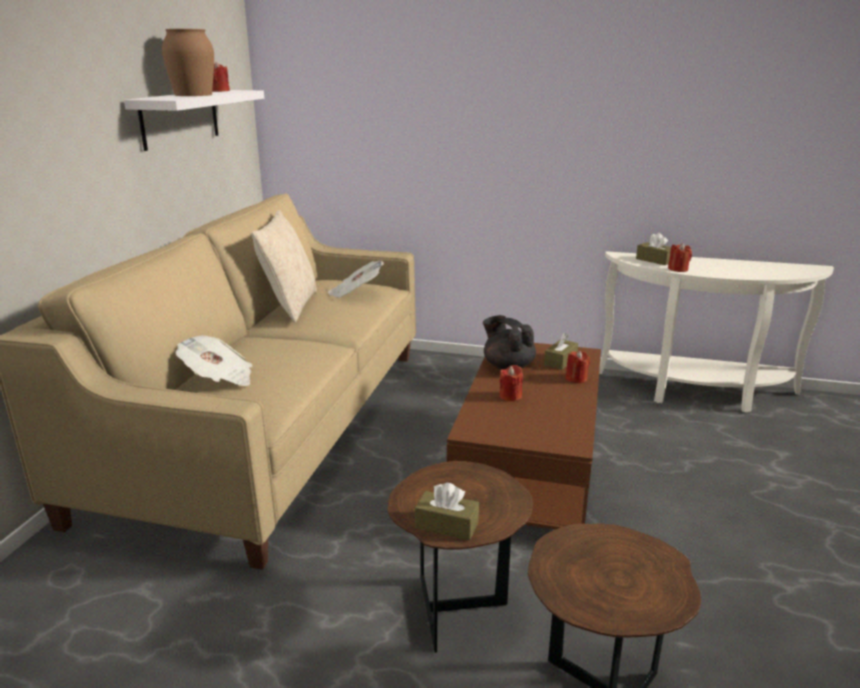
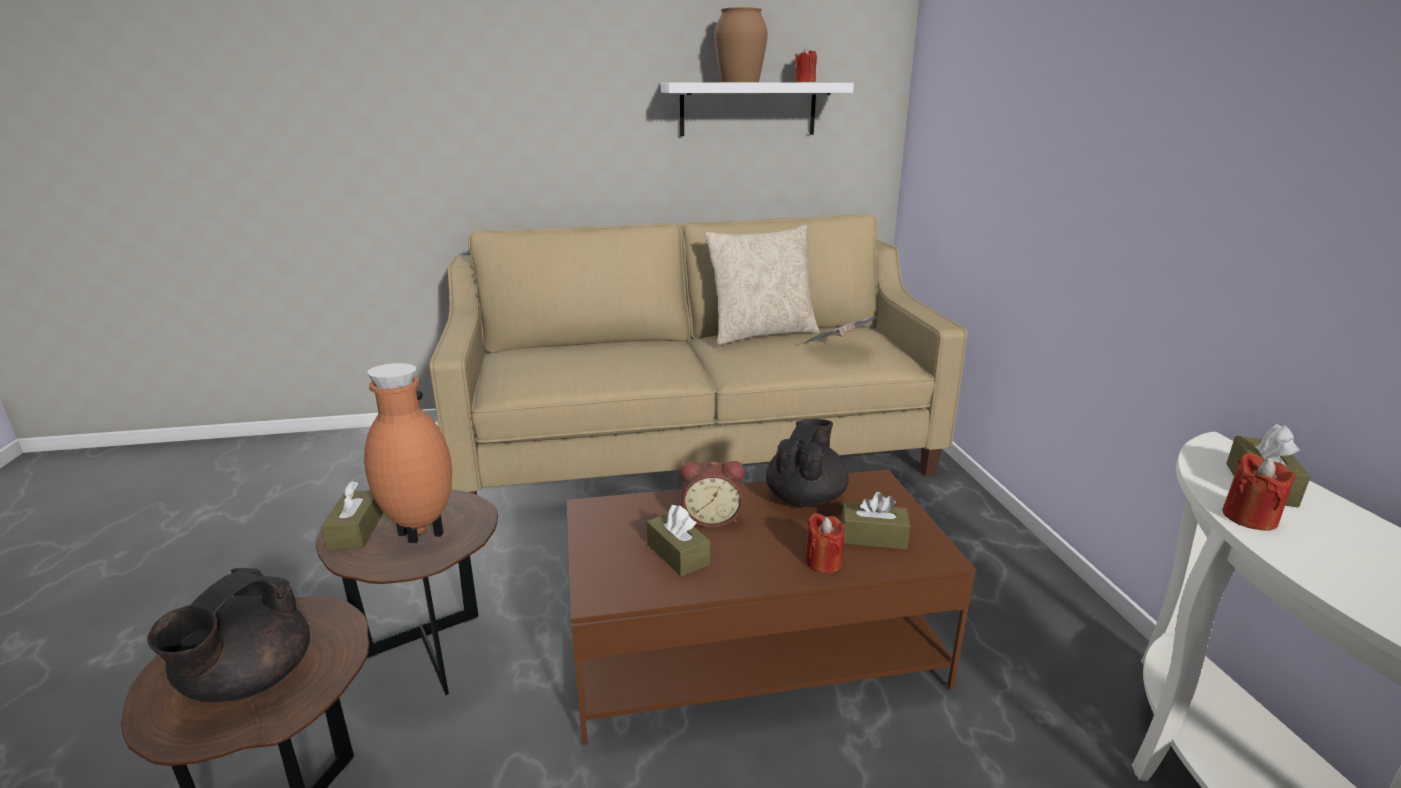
camera: 65 degrees right, 0 degrees up
newspaper [176,335,252,386] -> none
red candle [500,365,523,401] -> alarm clock [680,461,745,528]
none -> black teapot [147,568,310,702]
none -> brown vase [364,363,452,543]
none -> brown tissue box [647,505,711,577]

